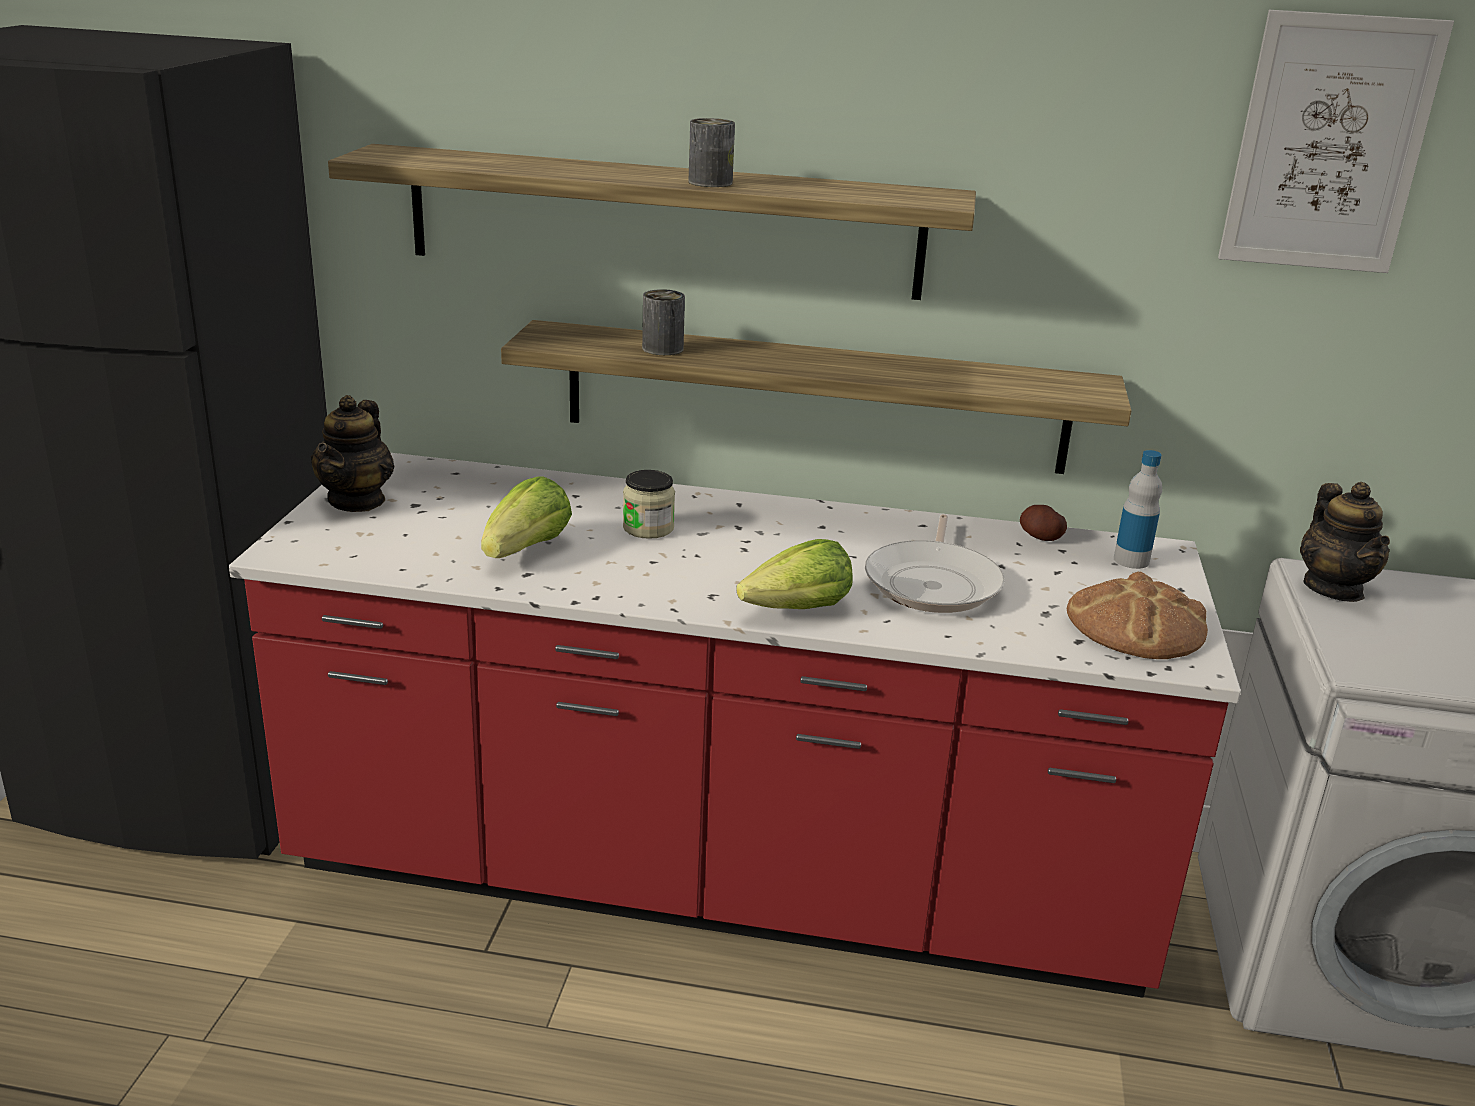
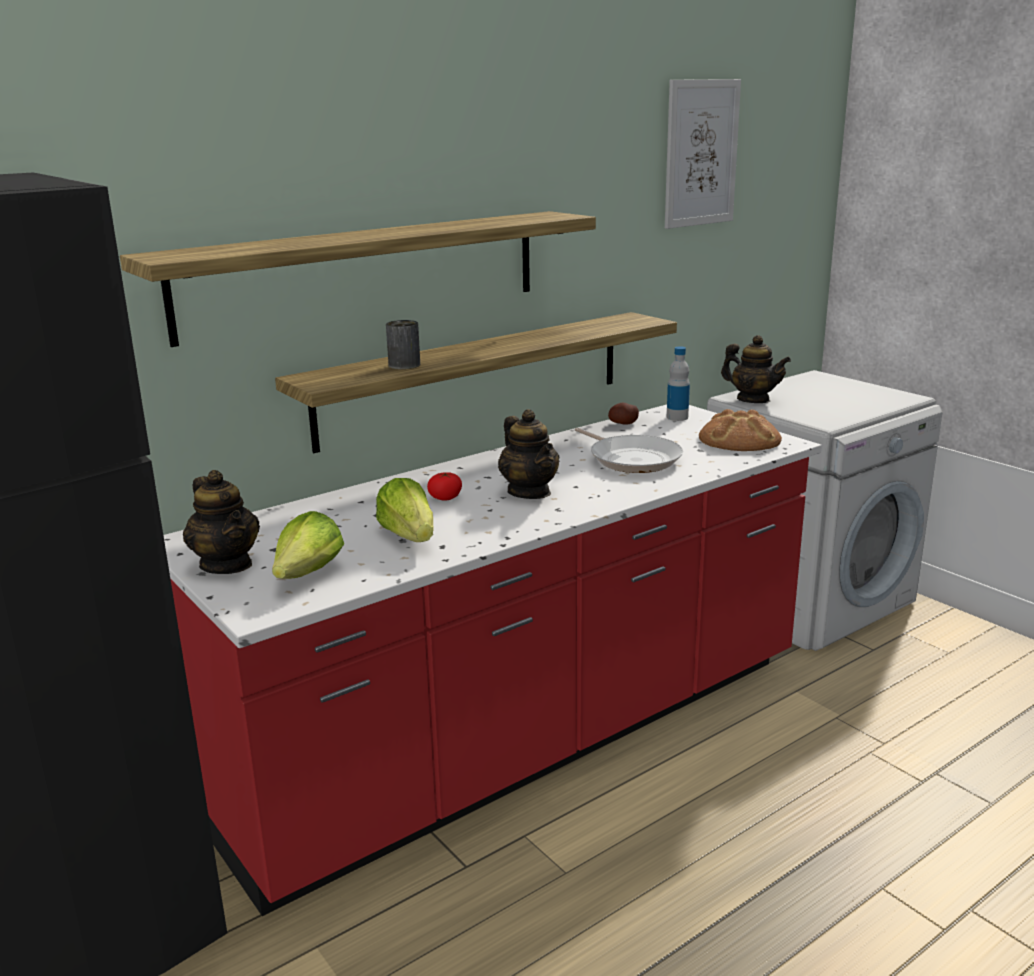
camera: 45 degrees left, 5 degrees down
jar [623,470,675,539] -> tomato [427,472,462,500]
can [688,118,735,187] -> none
lettuce [736,539,853,609] -> lettuce moved to [272,511,344,579]
none -> teapot [498,409,559,499]

